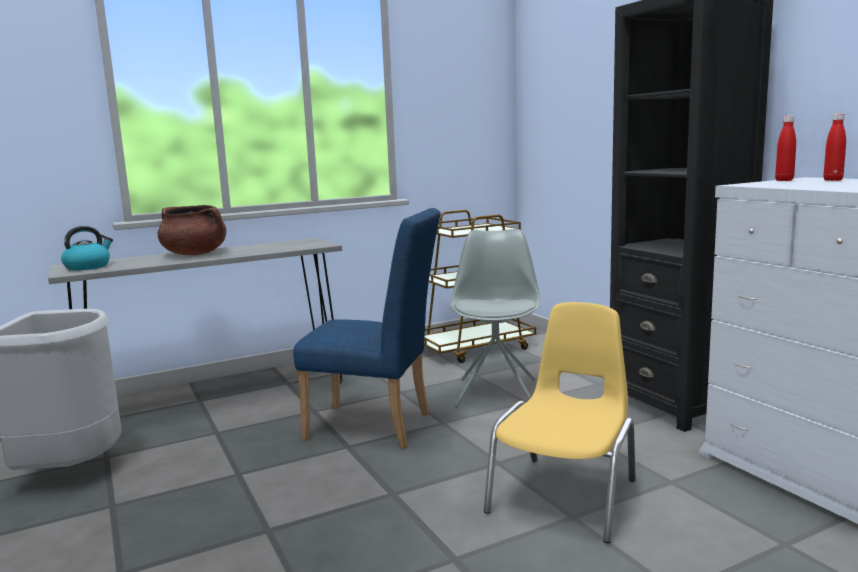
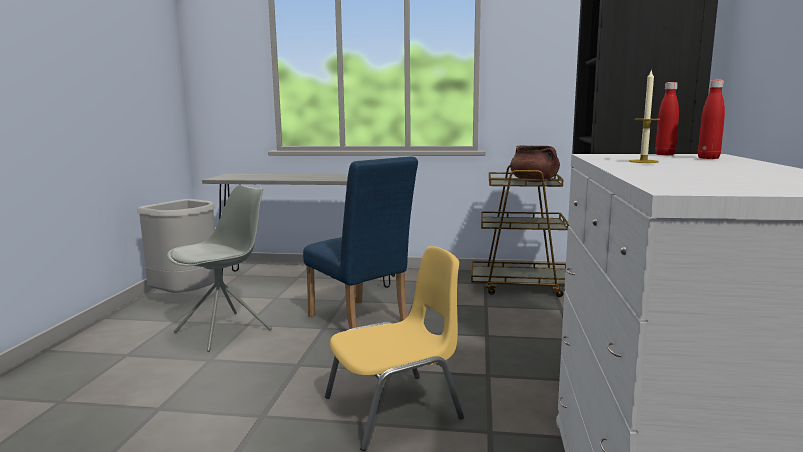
camera: 35 degrees right, 0 degrees up
kettle [61,226,113,270] -> none
brown cooking pot [157,205,226,255] -> brown cooking pot moved to [510,145,560,182]
grey chair [450,229,540,408] -> grey chair moved to [167,185,272,352]
none -> candle [629,69,660,163]

